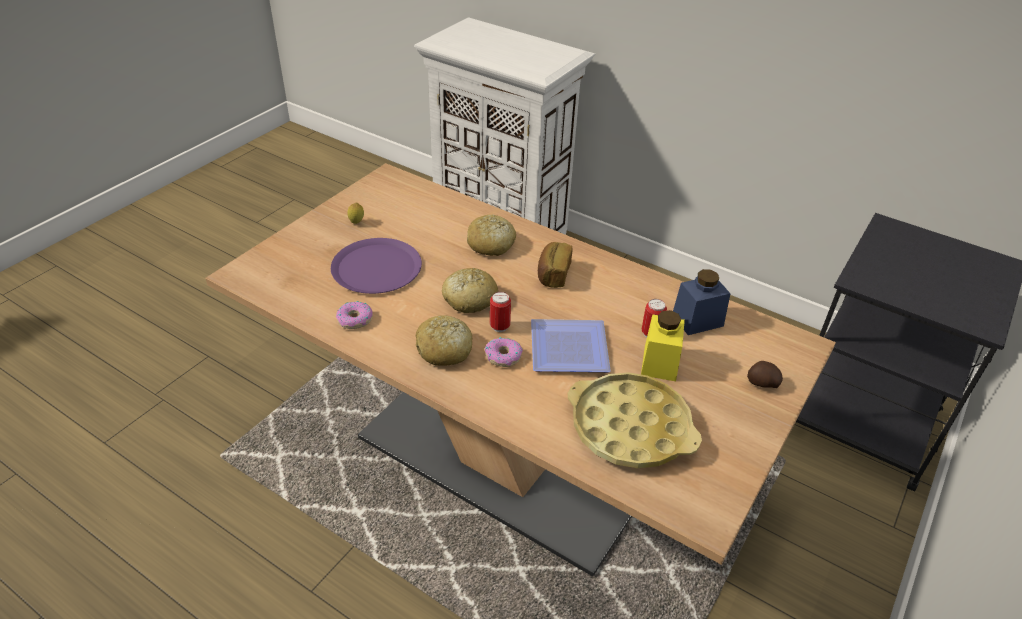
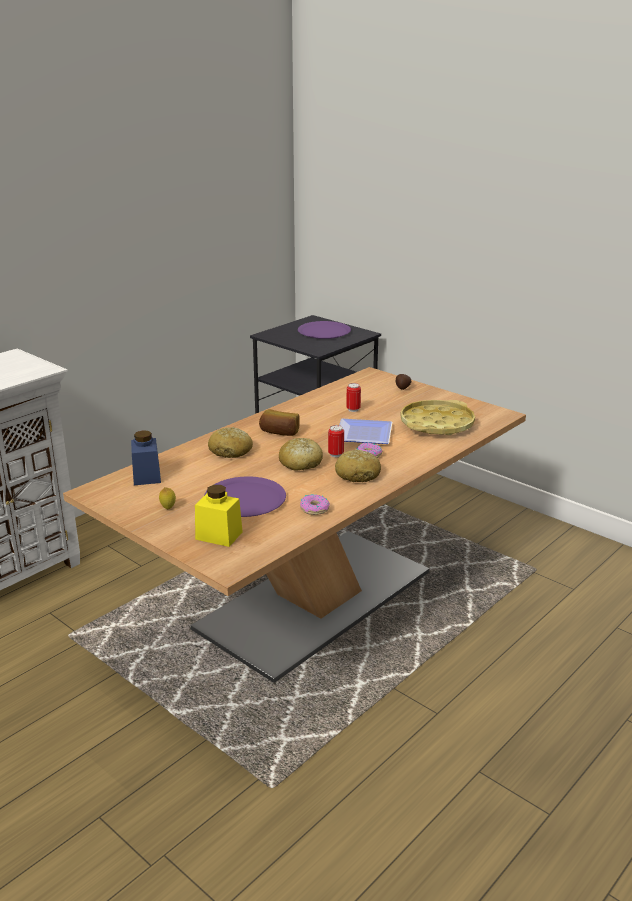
camera: 80 degrees left, 15 degrees down
yellow jar [641,310,685,381] -> yellow jar moved to [195,485,243,547]
blue jar [673,269,731,335] -> blue jar moved to [131,430,161,485]
none -> purple plate [298,321,351,339]

